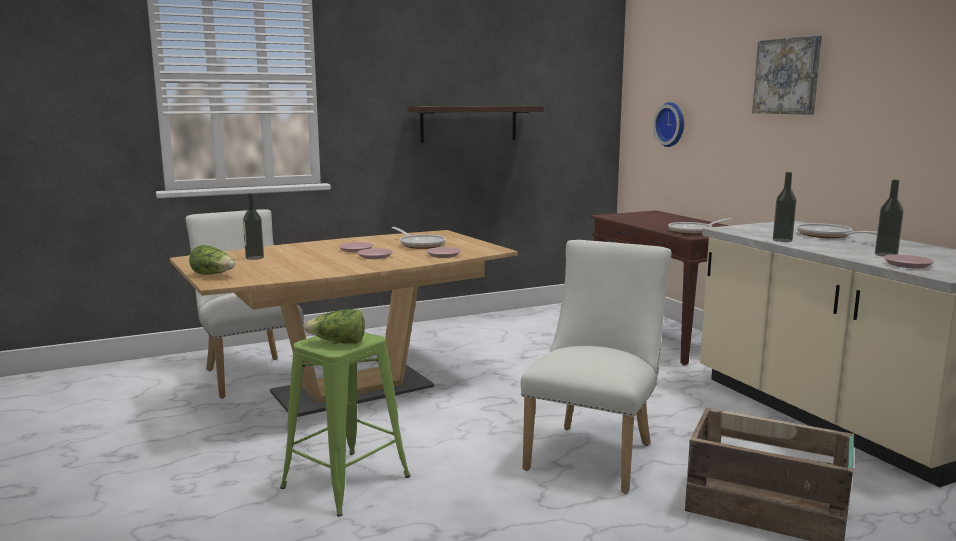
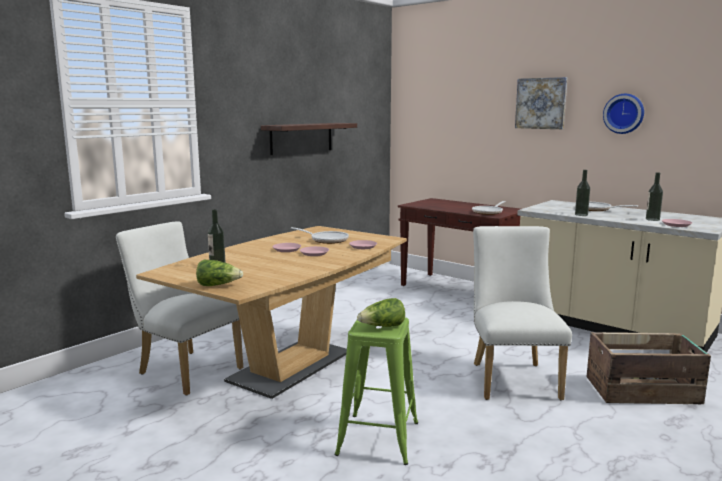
camera: 25 degrees left, 0 degrees up
wall clock [653,102,684,147] -> wall clock moved to [603,94,644,134]

